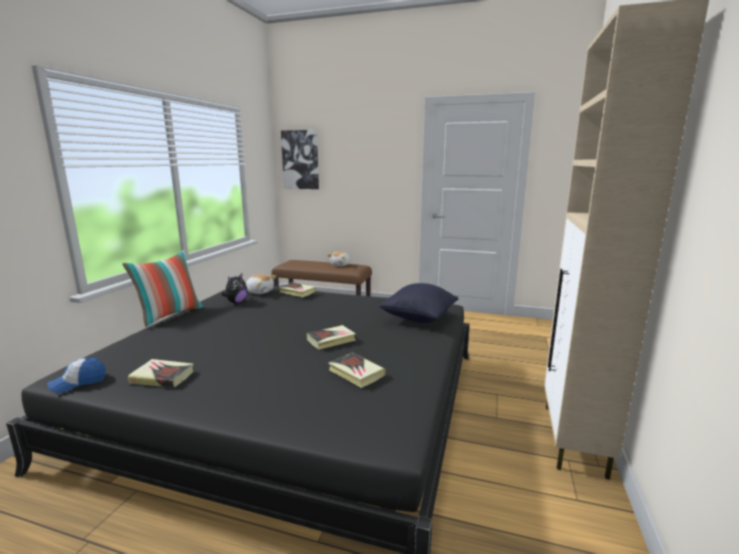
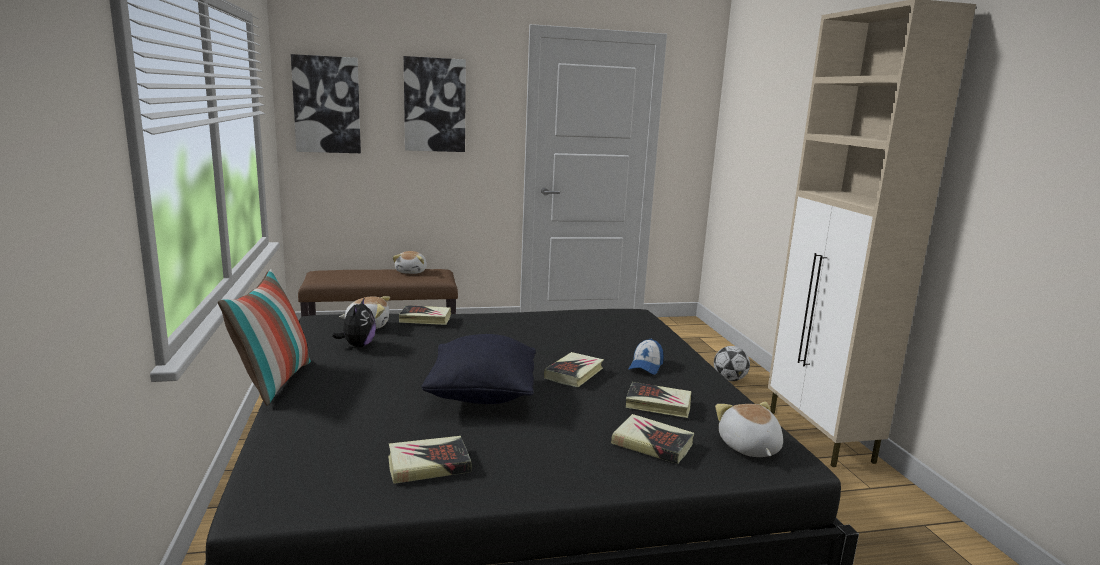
camera: 30 degrees left, 0 degrees up
cap [47,358,106,393] -> cap moved to [629,339,664,375]
black pillow [379,283,458,323] -> black pillow moved to [421,334,536,404]
none -> picture [404,56,466,152]
none -> book [611,414,694,464]
none -> football [714,346,750,381]
none -> plush toy [715,402,783,457]

